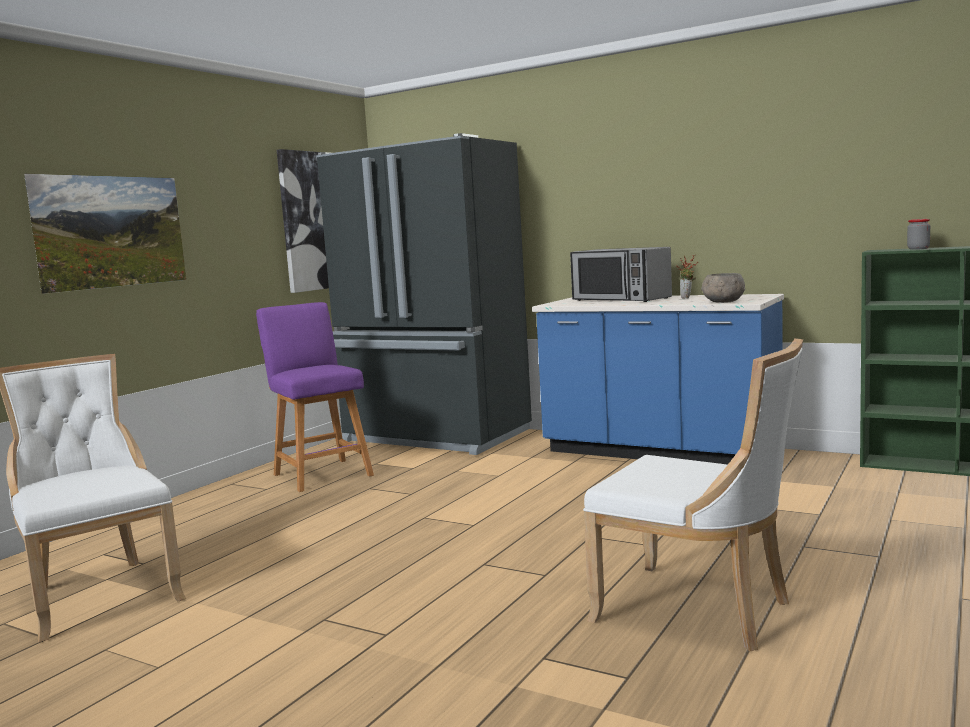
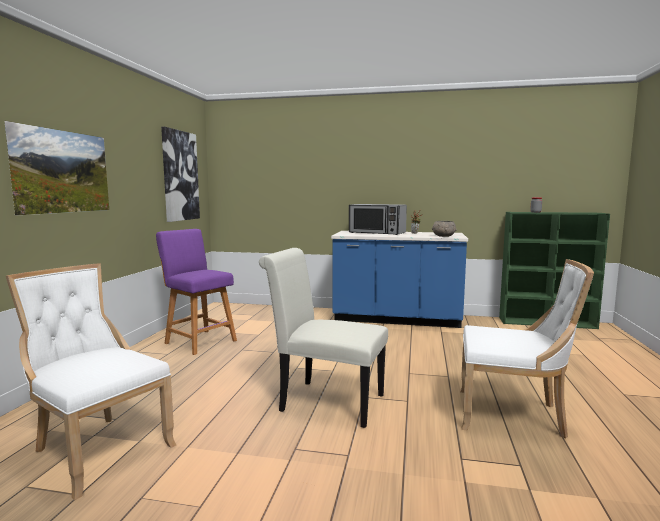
camera: 20 degrees left, 0 degrees up
black fridge [316,133,532,455] -> none
none -> white chair [259,248,388,428]

